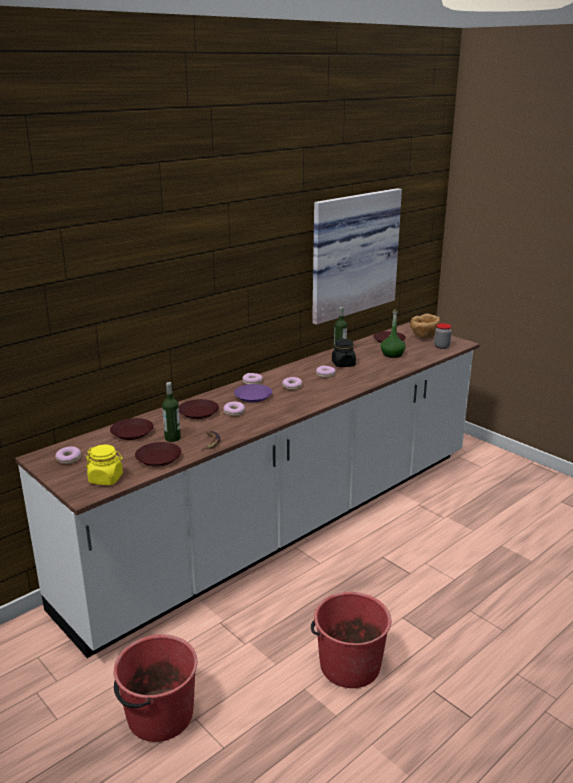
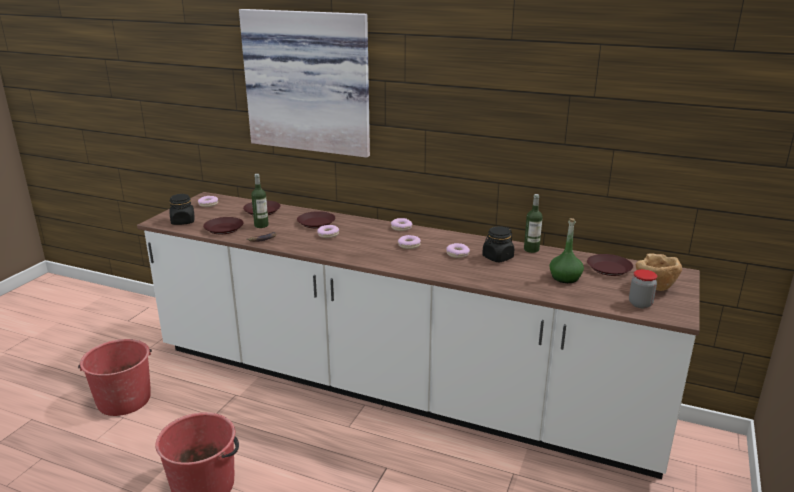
camera: 65 degrees right, 0 degrees up
yellow jar [86,445,123,485] -> black jar [169,194,194,225]
purple plate [234,384,273,402] -> none
picture [312,188,402,325] -> picture moved to [239,9,370,158]

